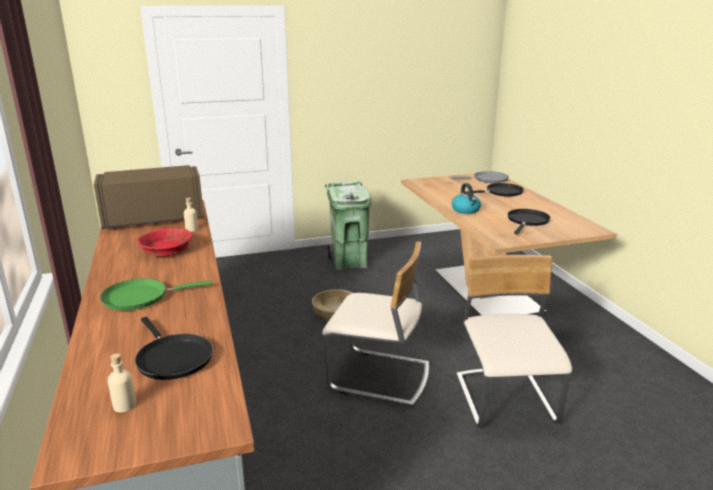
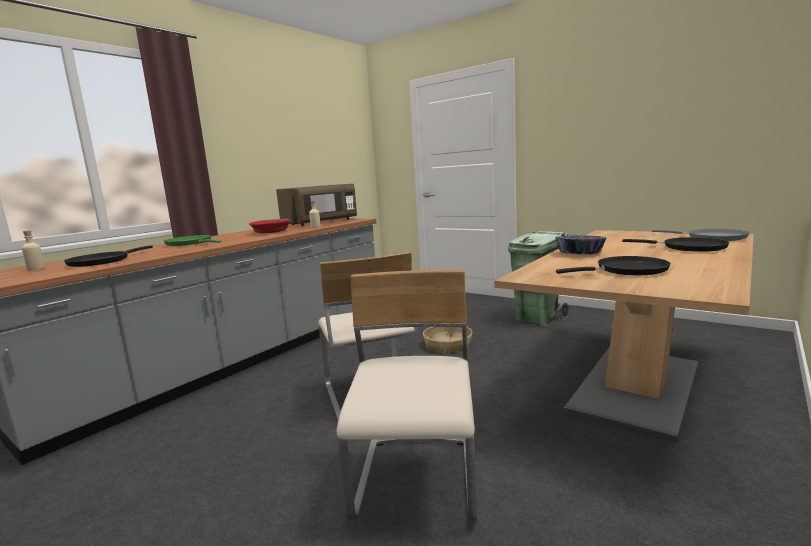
camera: 55 degrees right, 10 degrees down
brown microwave [94,165,204,230] -> brown microwave turned 105 degrees clockwise [276,184,357,226]
kettle [452,183,481,214] -> bowl [555,235,606,255]
beige chair [456,255,572,427] -> beige chair turned 45 degrees counterclockwise [336,270,477,521]

